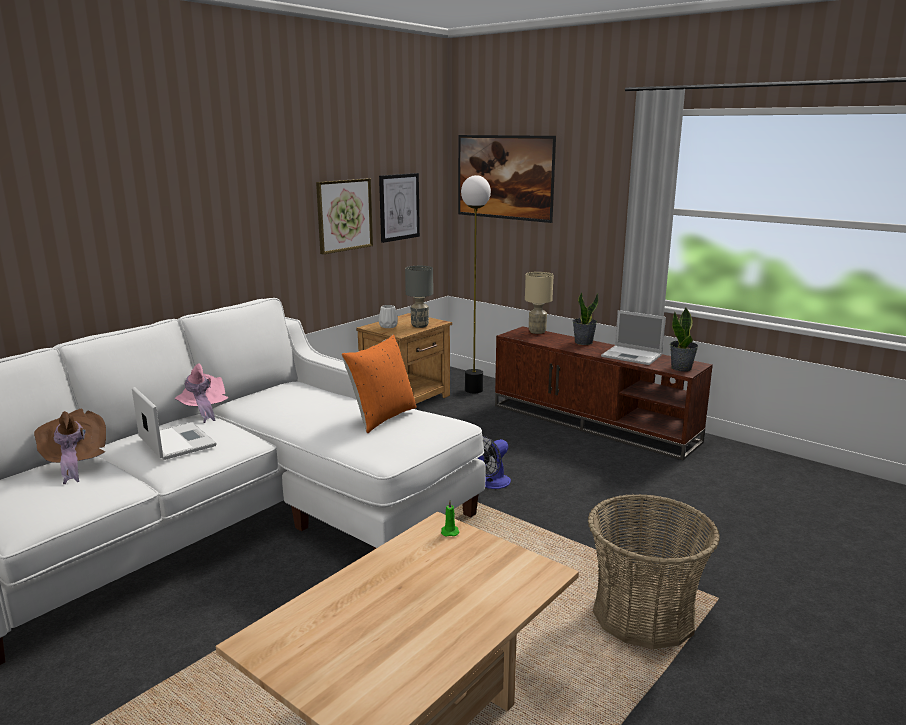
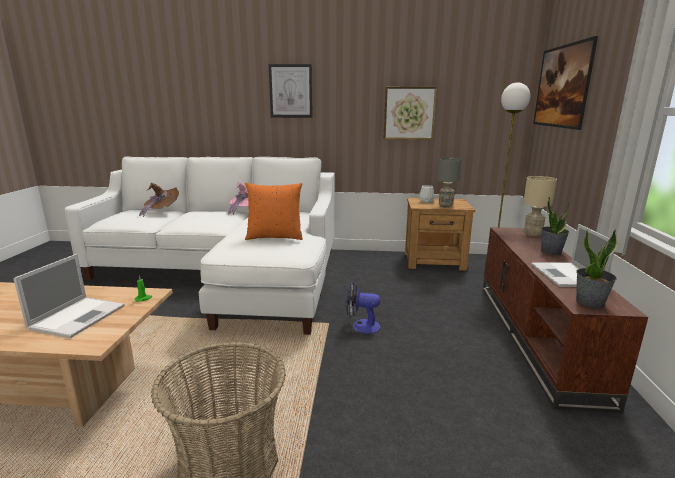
camera: 55 degrees right, 0 degrees up
laptop [132,387,216,460] -> laptop moved to [13,254,125,338]
picture [379,173,420,243] -> picture moved to [269,64,313,118]

